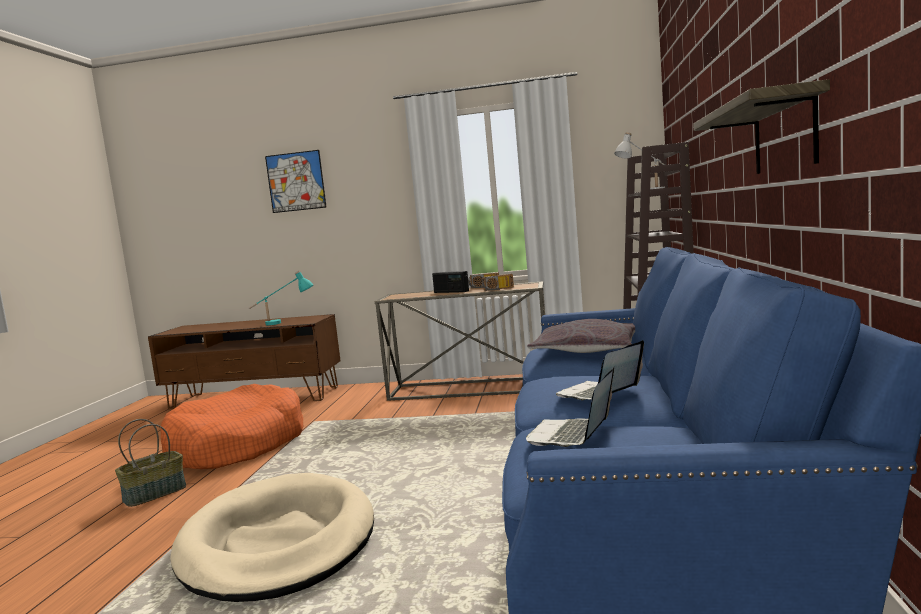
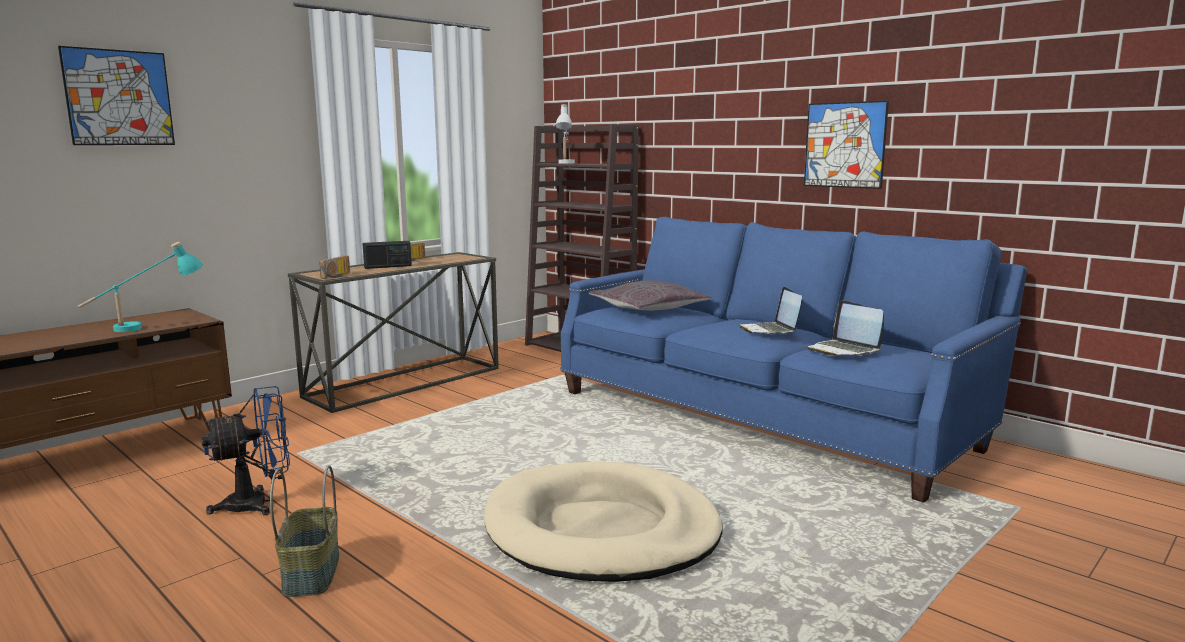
camera: 55 degrees left, 5 degrees up
orange dog bed [160,384,303,469] -> blue fan [201,386,290,515]
radio [482,274,514,291] -> radio moved to [319,256,350,279]
shelf [693,79,830,174] -> picture [804,101,889,189]

